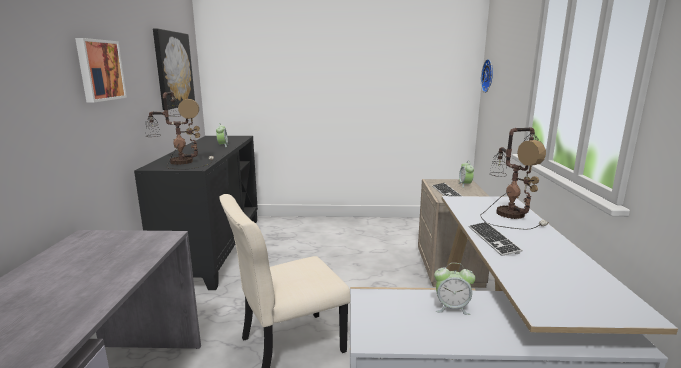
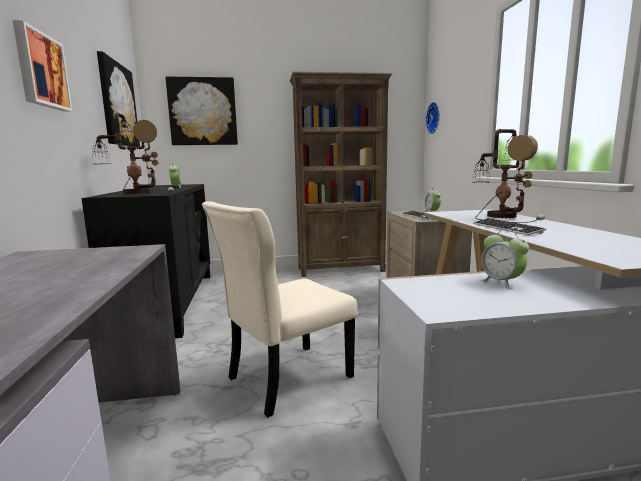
camera: 10 degrees left, 5 degrees down
alarm clock [434,263,476,315] -> alarm clock turned 60 degrees clockwise [480,229,529,290]
none -> picture [165,77,238,145]
none -> brown bookcase [290,71,392,277]

